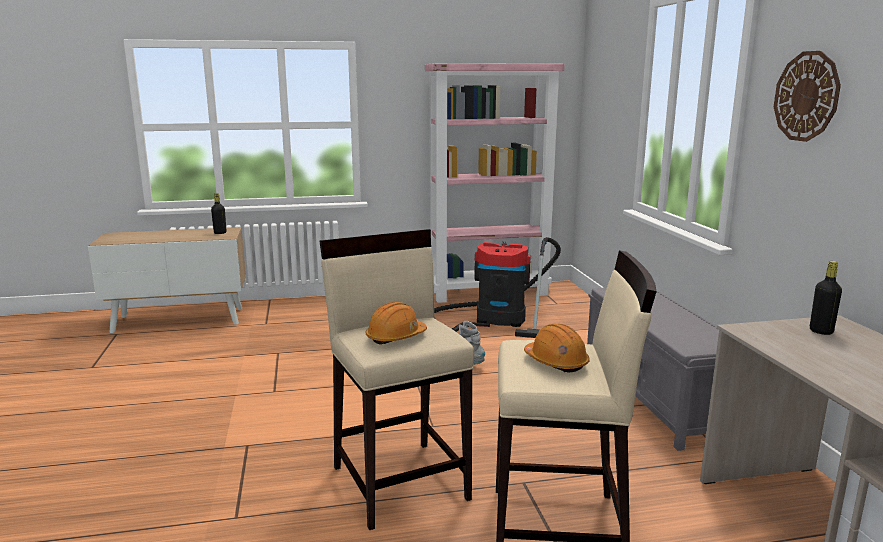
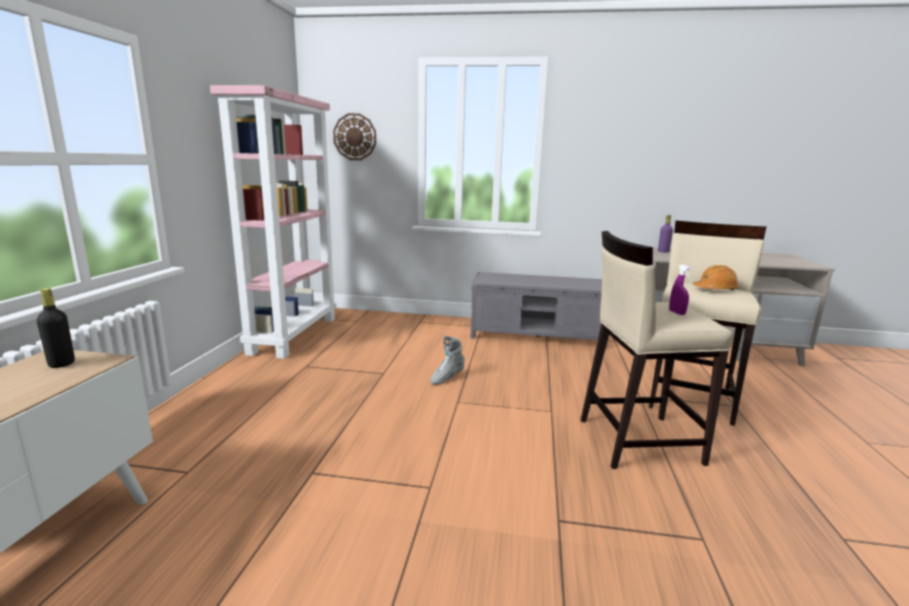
camera: 70 degrees left, 0 degrees up
orange hard hat [366,302,427,345] -> purple spray bottle [669,264,692,315]
vacuum cleaner [434,237,561,338] -> none
wall clock [774,51,841,142] -> wall clock moved to [333,113,376,160]
black bottle [810,261,842,335] -> purple bottle [658,215,673,253]

